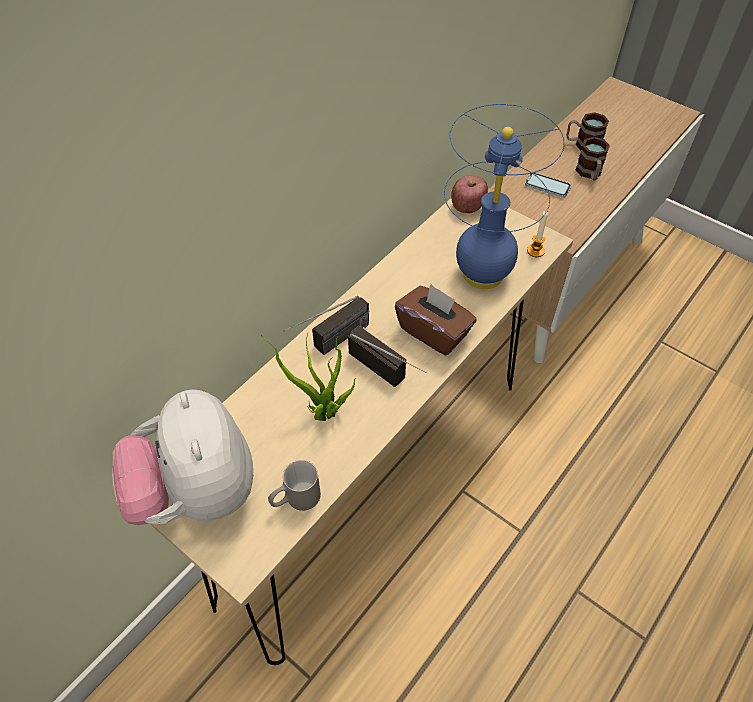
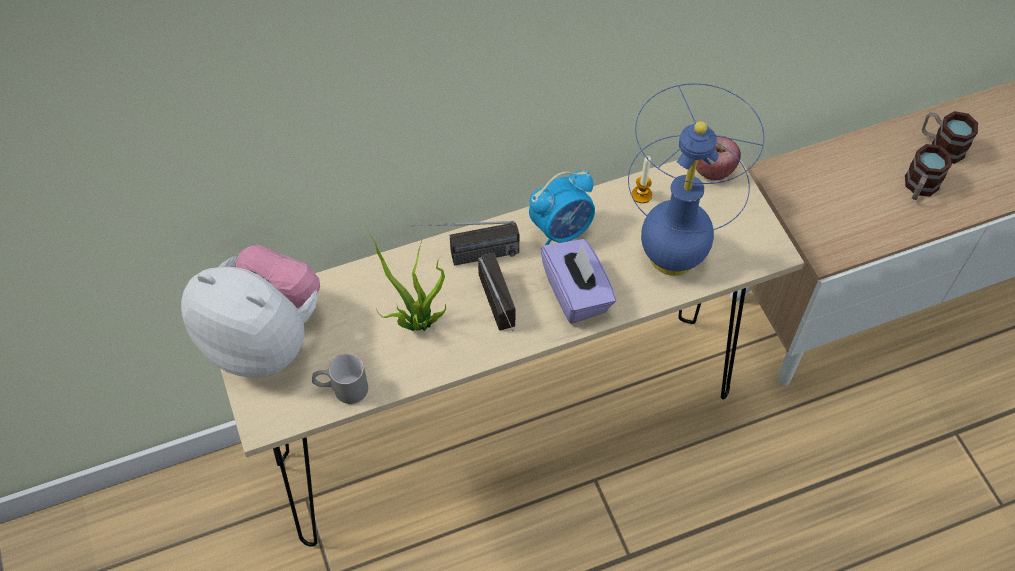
camera: 30 degrees right, 5 degrees up
plush toy [112,389,253,525] -> plush toy turned 105 degrees clockwise [181,245,320,377]
brown tissue box [395,284,477,356] -> purple tissue box [541,239,616,324]
phone [525,173,571,198] -> none
candle [527,211,548,257] -> candle moved to [632,156,652,203]
none -> alarm clock [529,171,595,245]

